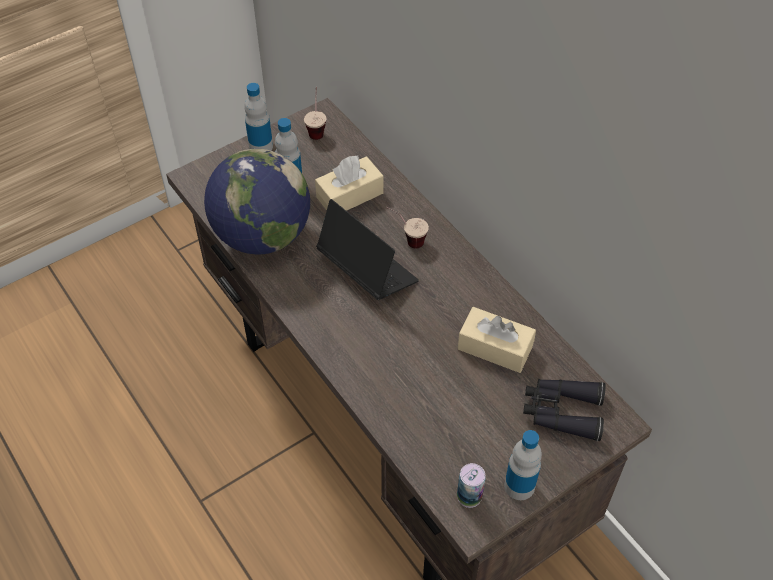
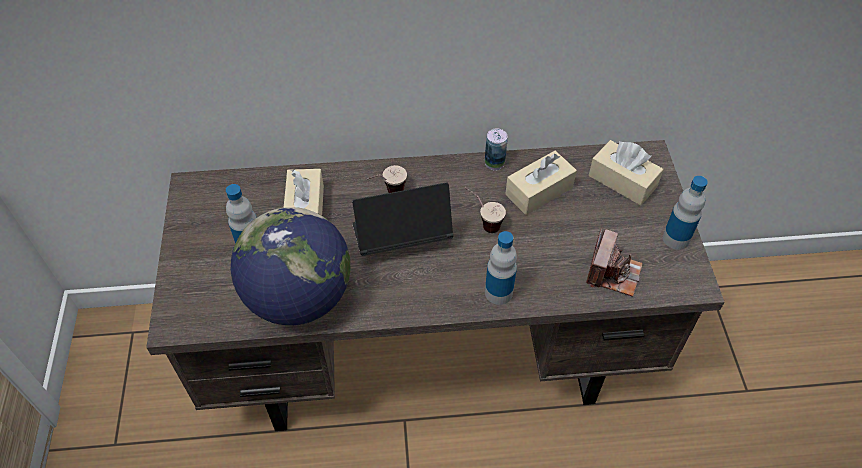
camera: 60 degrees left, 0 degrees up
bottle [244,83,273,151] -> bottle moved to [485,231,517,305]
cup [304,87,326,140] -> cup moved to [464,187,506,233]
can [457,463,486,508] -> can moved to [485,128,508,170]
black binoculars [523,379,606,441] -> beige tissue box [589,140,664,205]
none -> camera [586,229,643,297]

